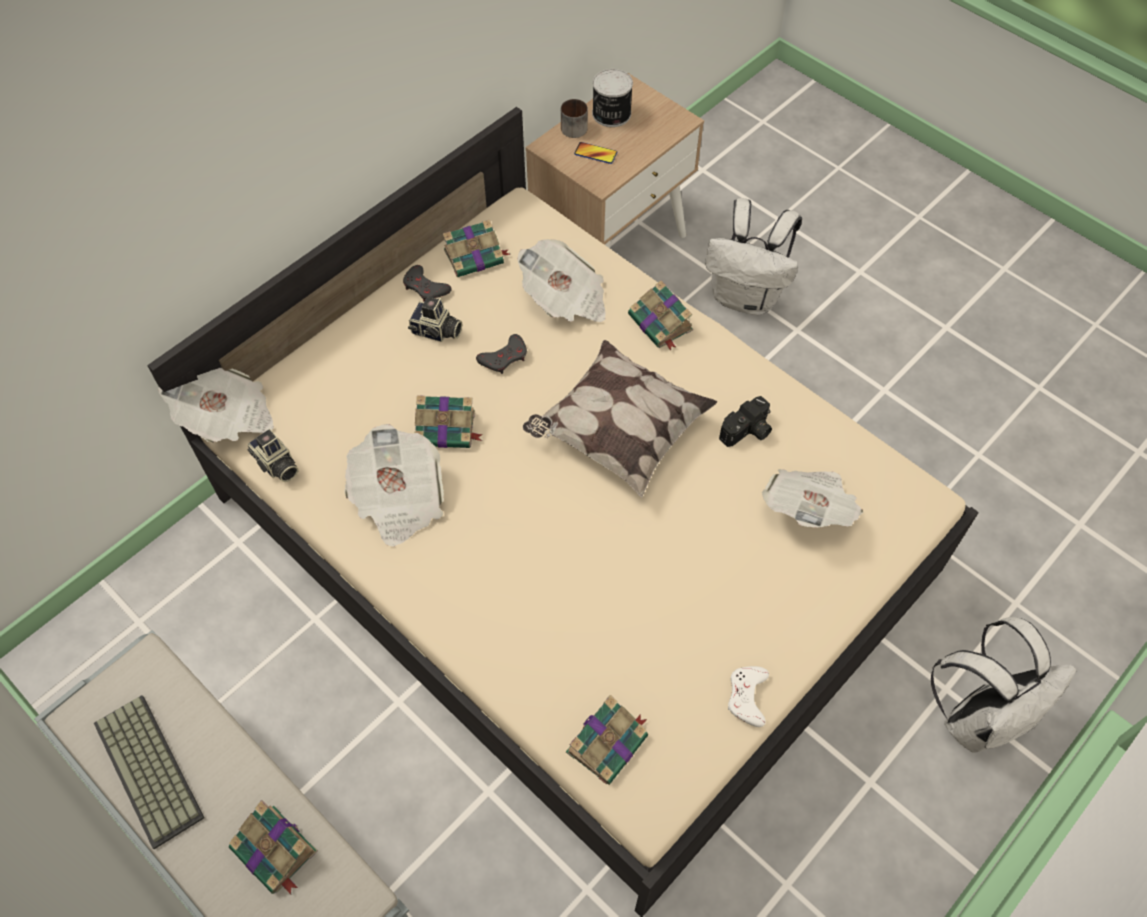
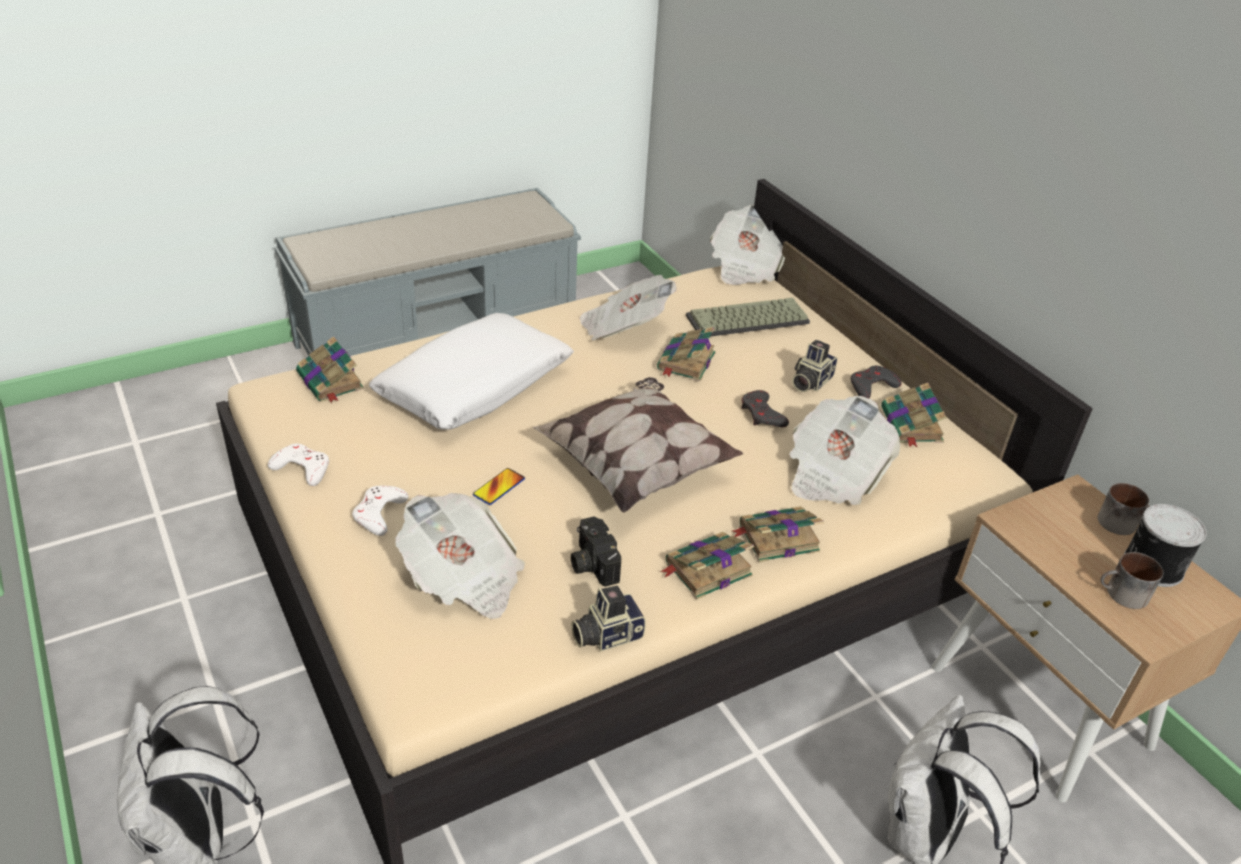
camera: 105 degrees right, 20 degrees down
keyboard [94,695,205,849] -> keyboard moved to [686,298,810,337]
book [229,800,318,894] -> book moved to [660,532,754,600]
camera [247,429,299,482] -> camera moved to [571,585,646,652]
phone [574,142,617,164] -> phone moved to [473,468,525,505]
none -> white game controller [352,486,409,536]
none -> white pillow [369,313,574,430]
none -> mug [1101,552,1163,609]

